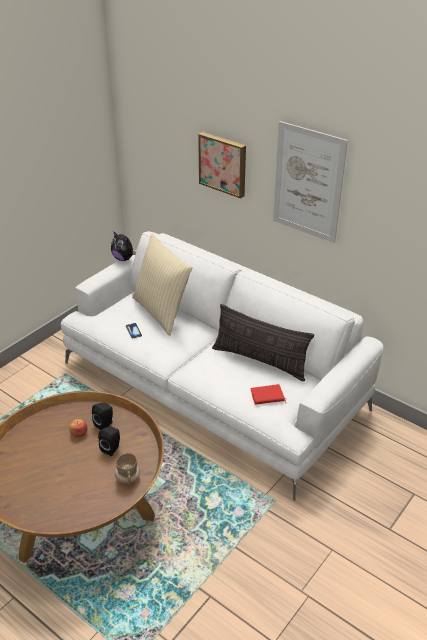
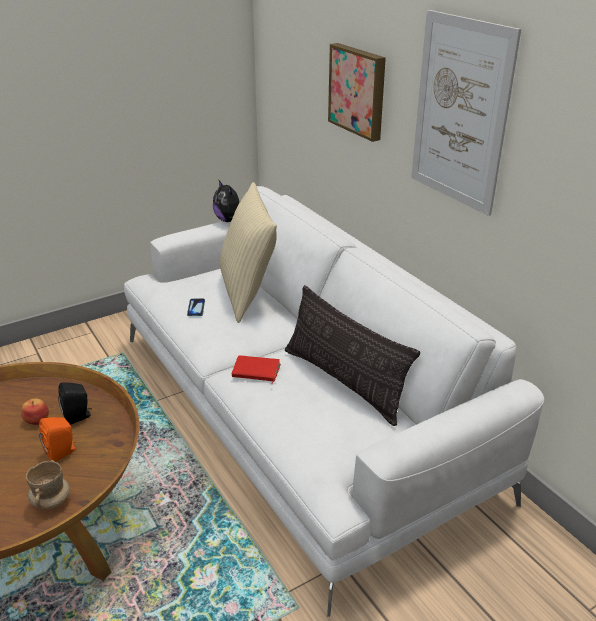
camera: 20 degrees right, 5 degrees down
black speaker [98,426,120,456] -> orange speaker [39,417,75,462]
red book [250,384,286,405] -> red book moved to [232,356,281,385]

